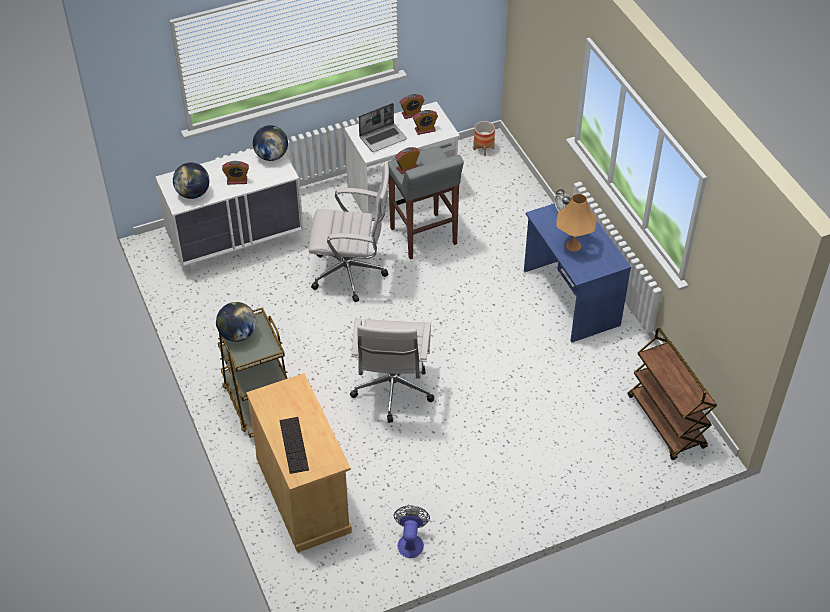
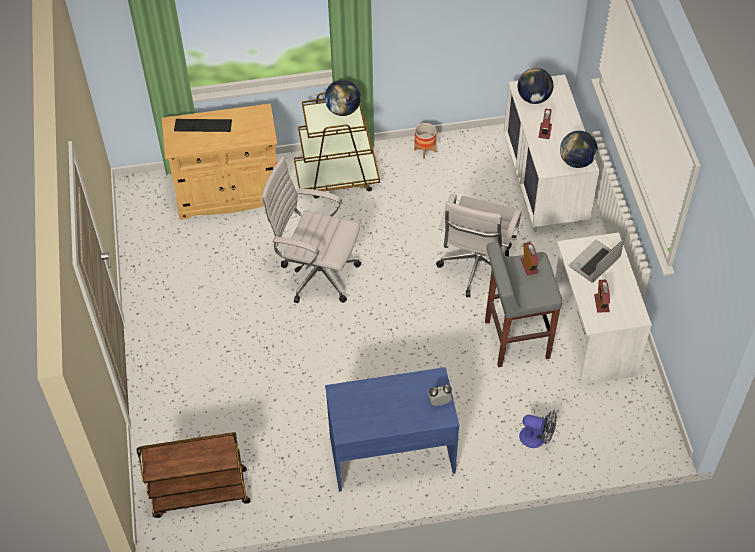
camera: 105 degrees right, 5 degrees up
laptop [359,103,407,152] -> laptop turned 60 degrees clockwise [569,238,625,283]
fan [394,506,430,558] -> fan moved to [519,410,557,448]
alarm clock [400,94,424,119] -> none
planter [473,121,495,156] -> planter moved to [414,123,437,159]
orange table lamp [556,193,596,252] -> none

